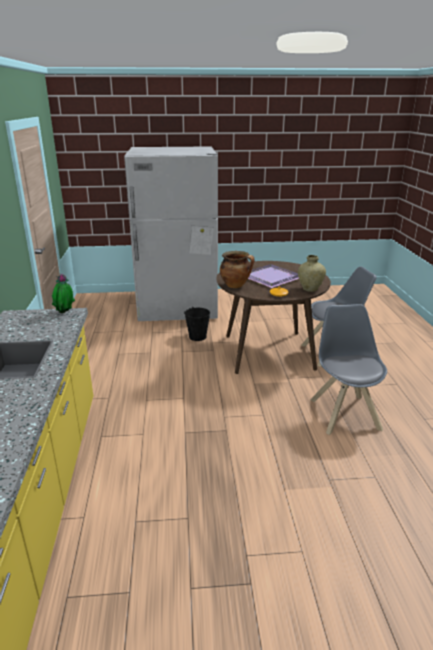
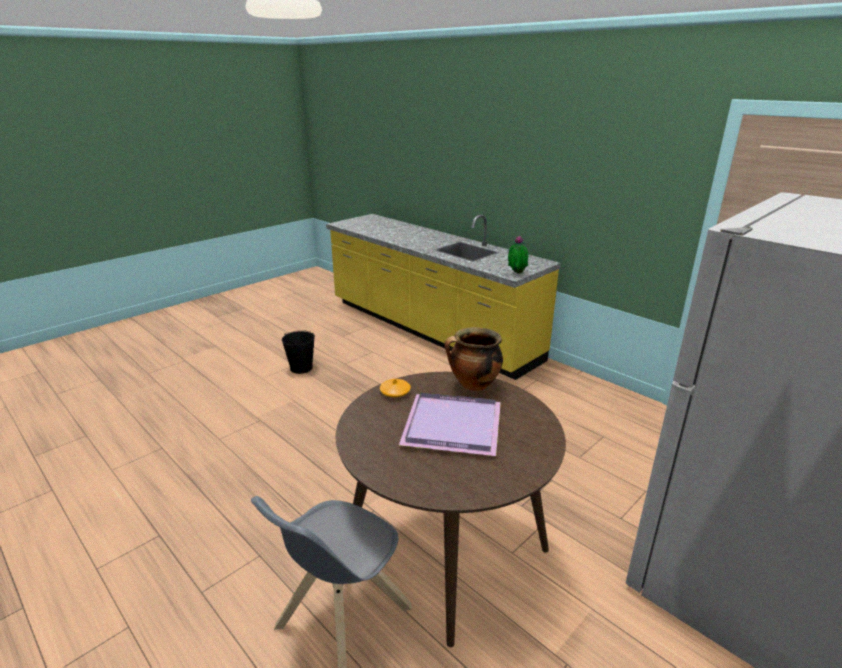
camera: 140 degrees right, 0 degrees up
black bucket [184,307,210,341] -> black bucket moved to [282,330,315,374]
beige vase [298,255,326,292] -> none
grey chair [310,304,387,435] -> none

